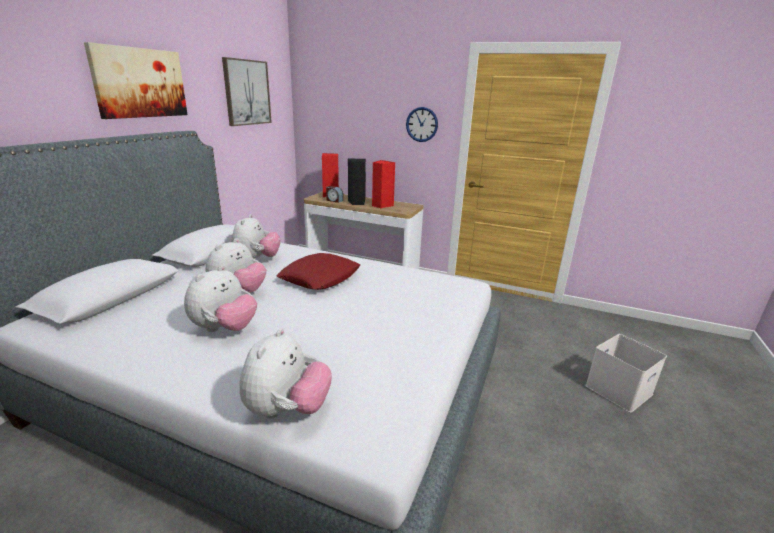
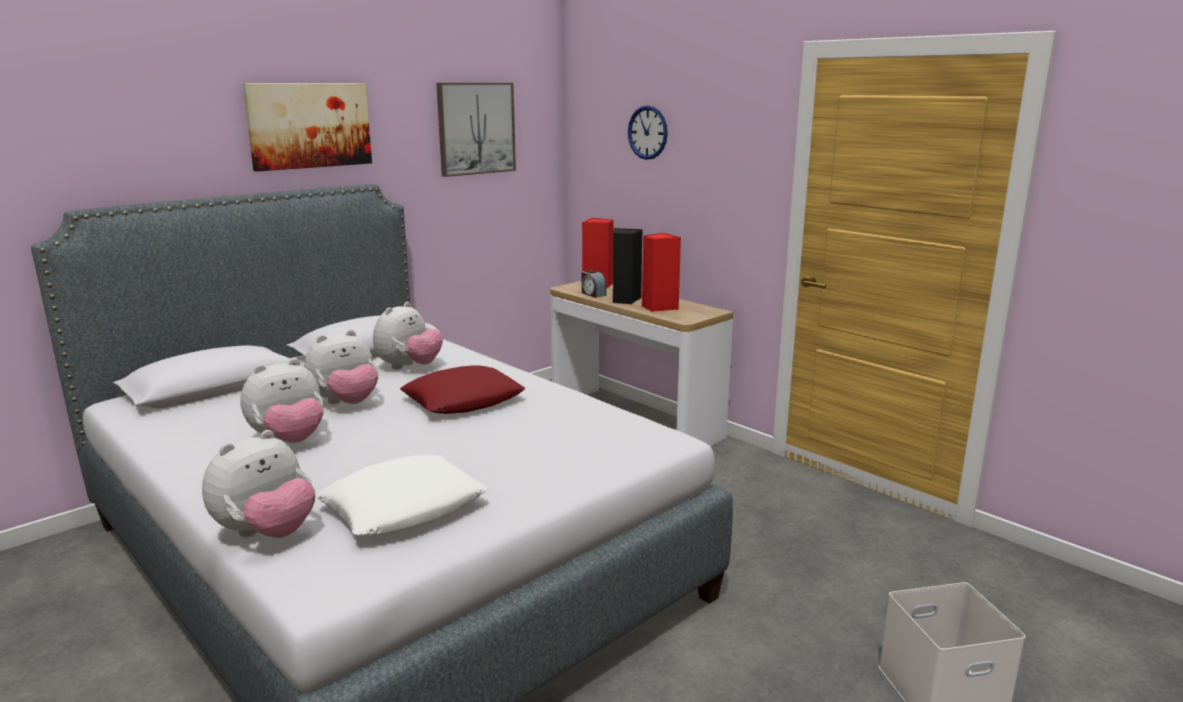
camera: 25 degrees right, 5 degrees down
wall clock [406,107,438,142] -> wall clock moved to [628,105,668,160]
none -> white pillow [316,454,487,536]

